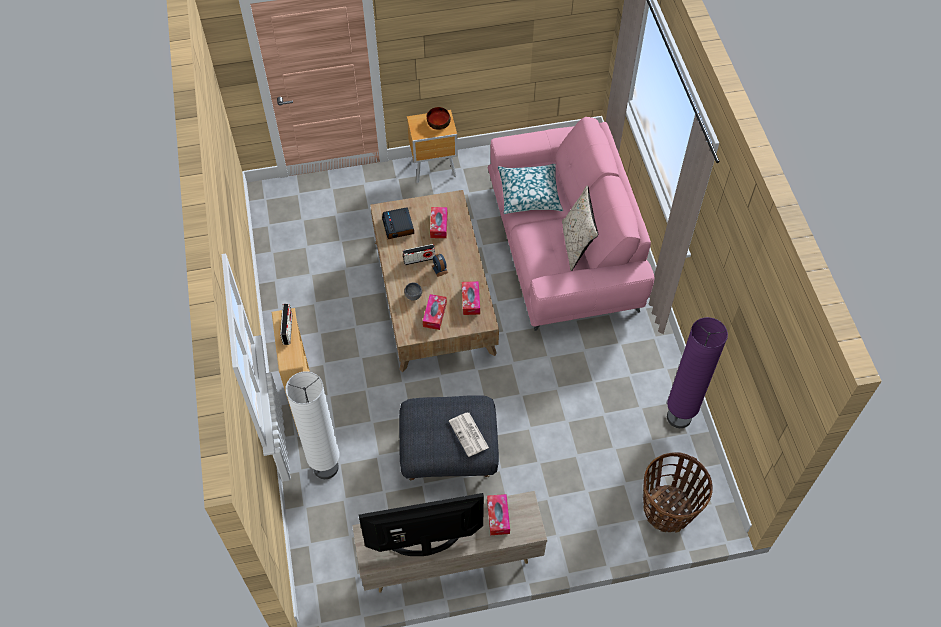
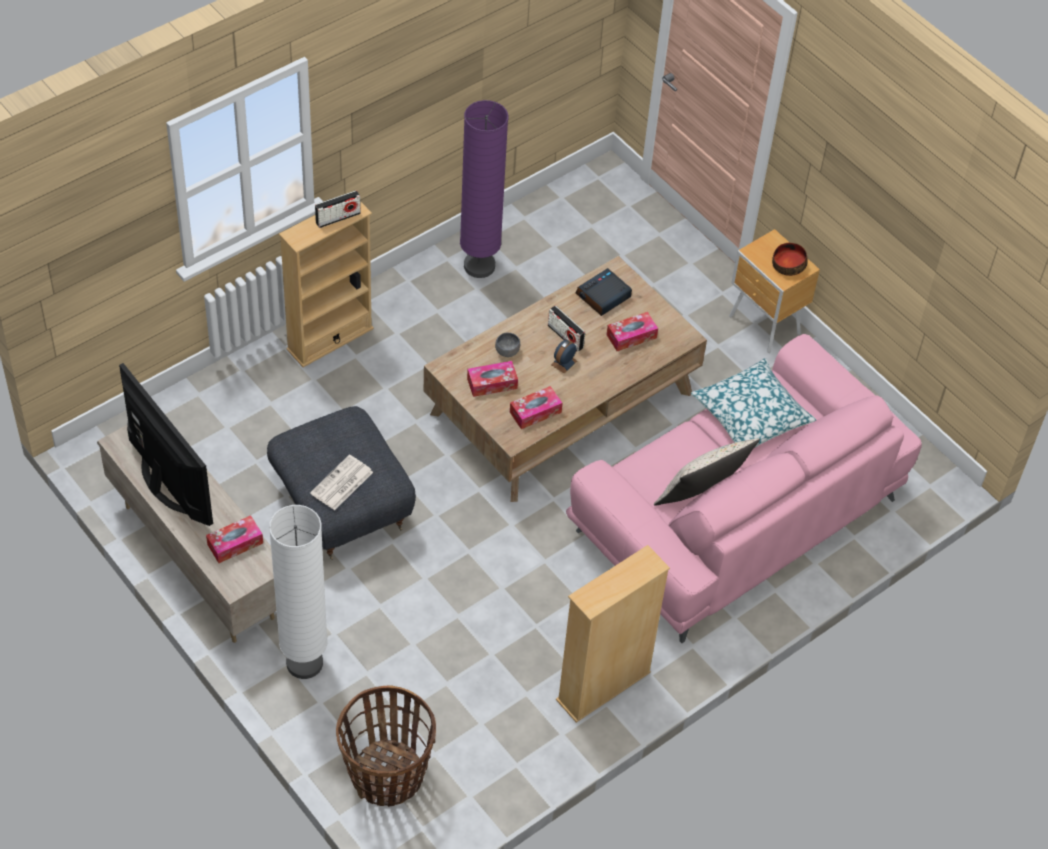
camera: 60 degrees right, 5 degrees down
white floor lamp [285,371,340,479] -> white floor lamp moved to [269,505,328,679]
purple floor lamp [667,317,728,428] -> purple floor lamp moved to [460,100,509,278]
none -> beige bookcase [556,545,670,723]

